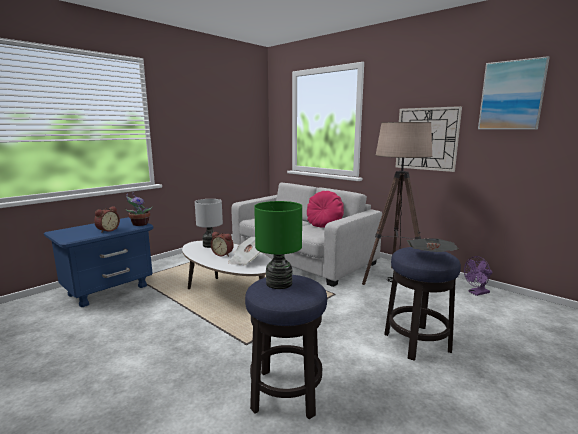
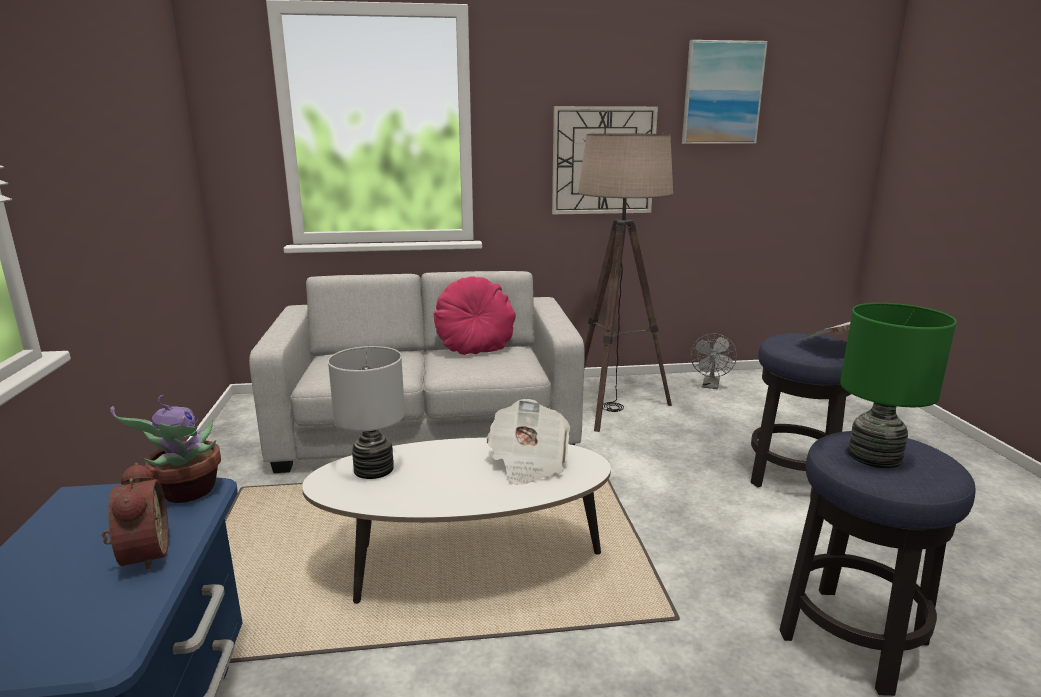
camera: 50 degrees left, 5 degrees up
alarm clock [211,232,234,257] -> none
purple fan [464,256,492,296] -> grey fan [691,333,737,389]

